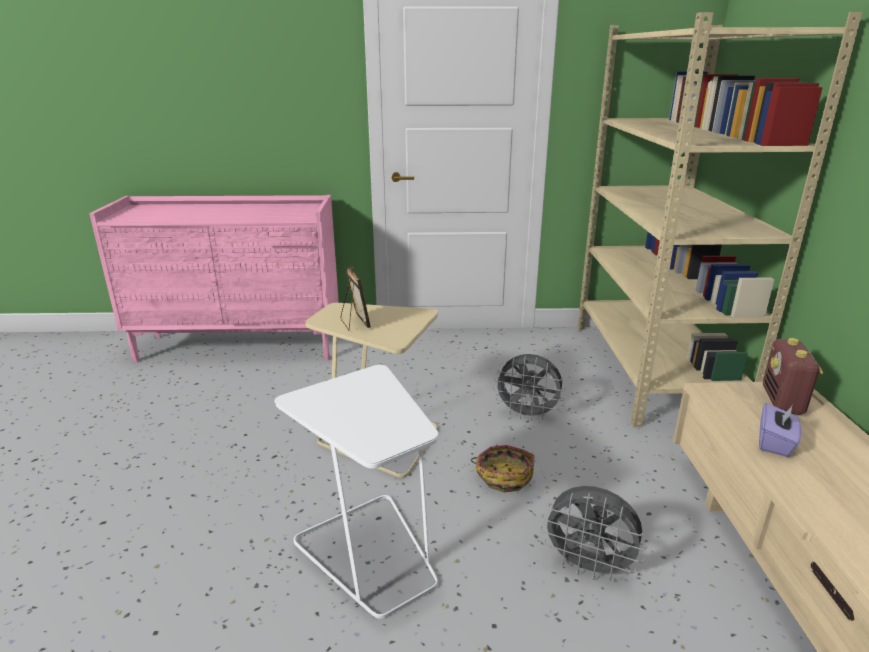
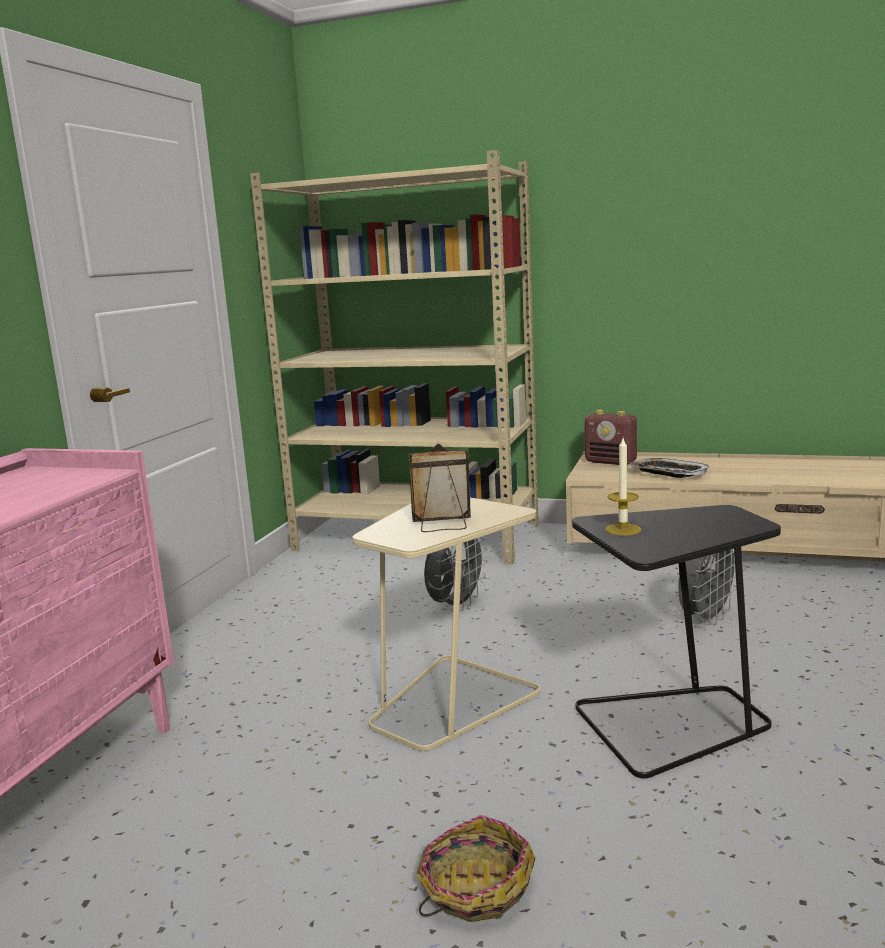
camera: 70 degrees left, 10 degrees down
white side table [275,365,438,619] -> black side table [572,505,781,778]
basket [471,445,534,492] -> basket moved to [416,815,535,922]
purple tissue box [759,403,801,457] -> tray [629,458,709,478]
none -> candle [605,438,641,536]

